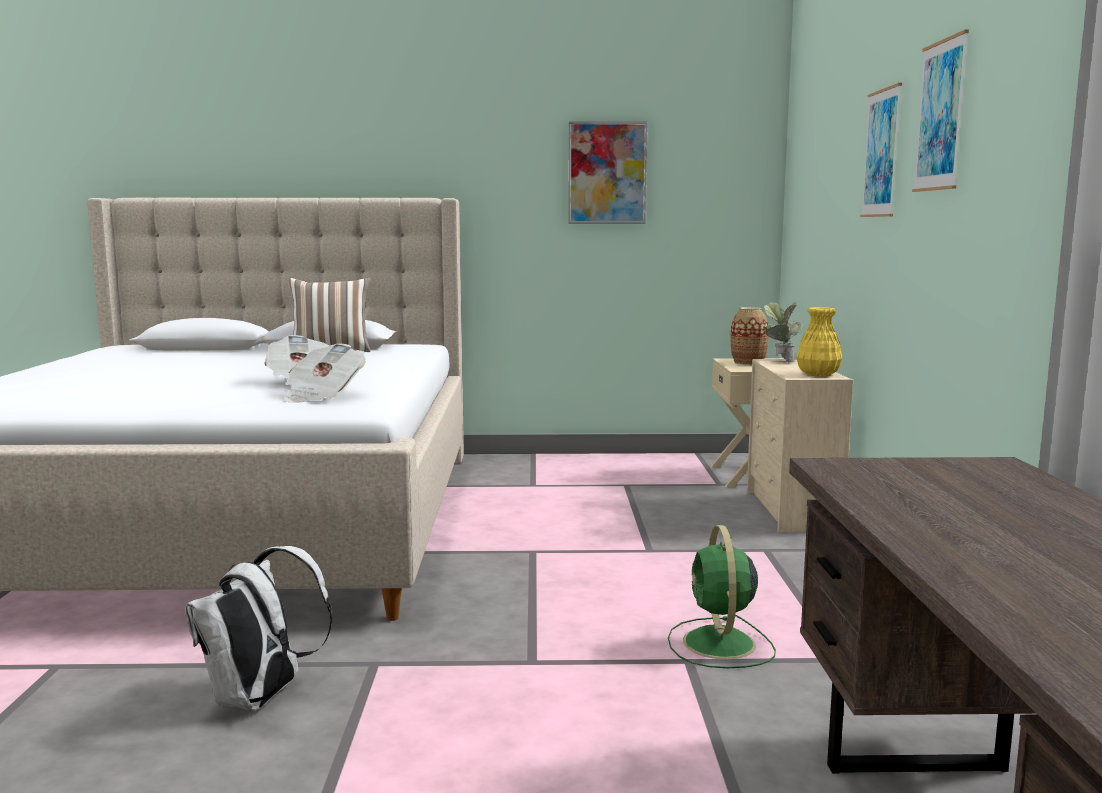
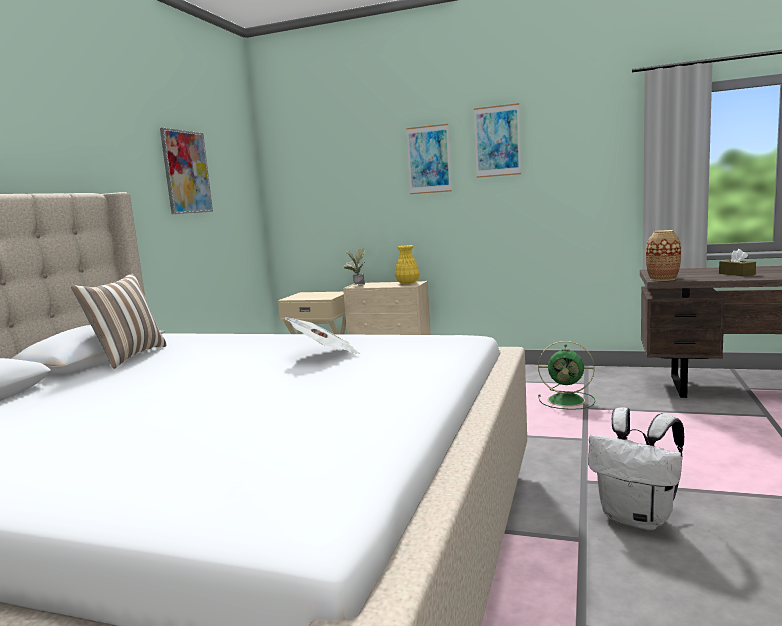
camera: 70 degrees left, 0 degrees up
newspaper [284,343,366,403] -> none
vase [730,307,769,365] -> vase moved to [646,230,681,281]
none -> brown tissue box [719,249,756,277]

